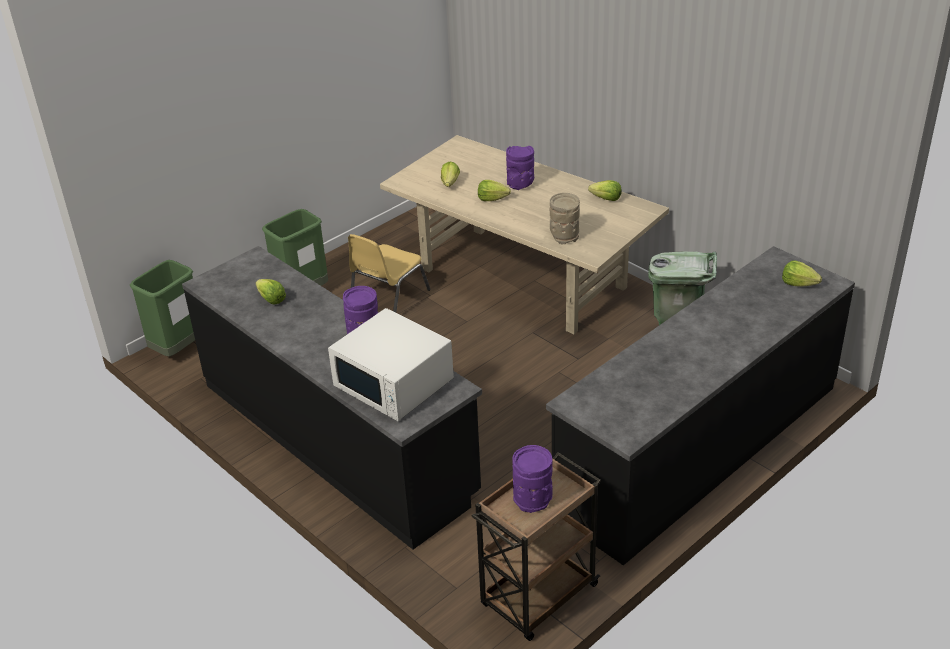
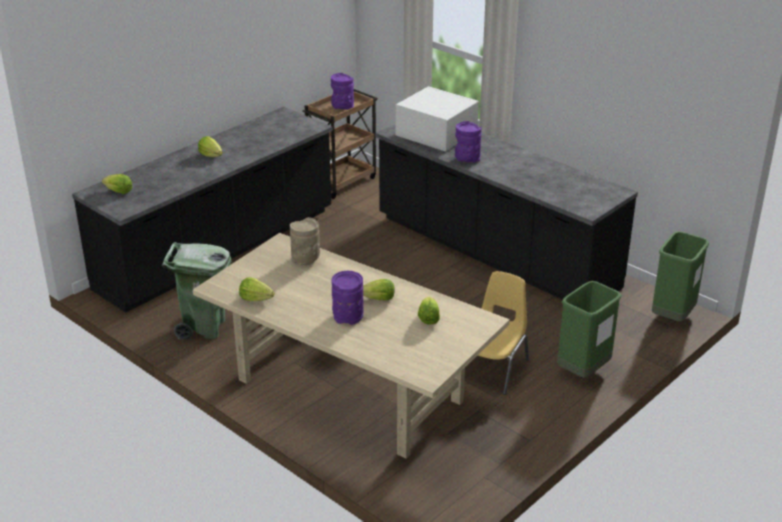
camera: 175 degrees right, 5 degrees down
lettuce [256,279,286,305] -> lettuce moved to [198,136,223,157]

